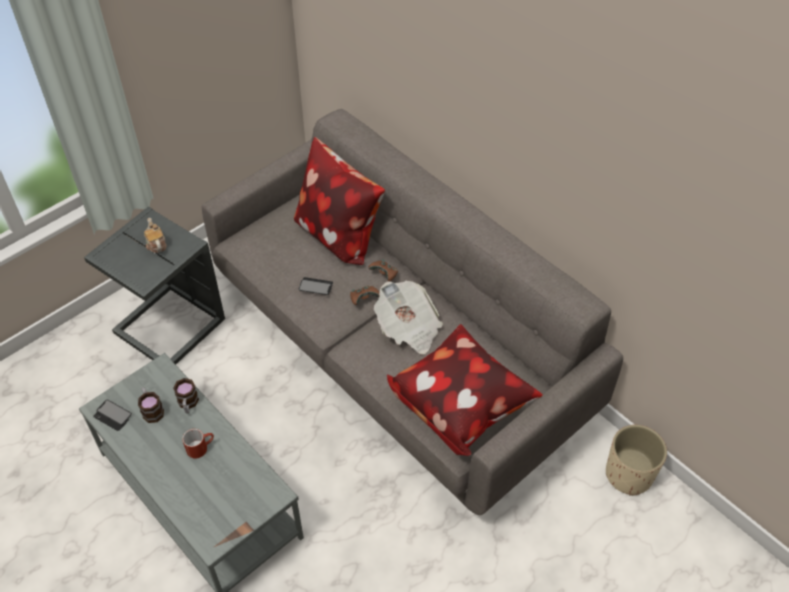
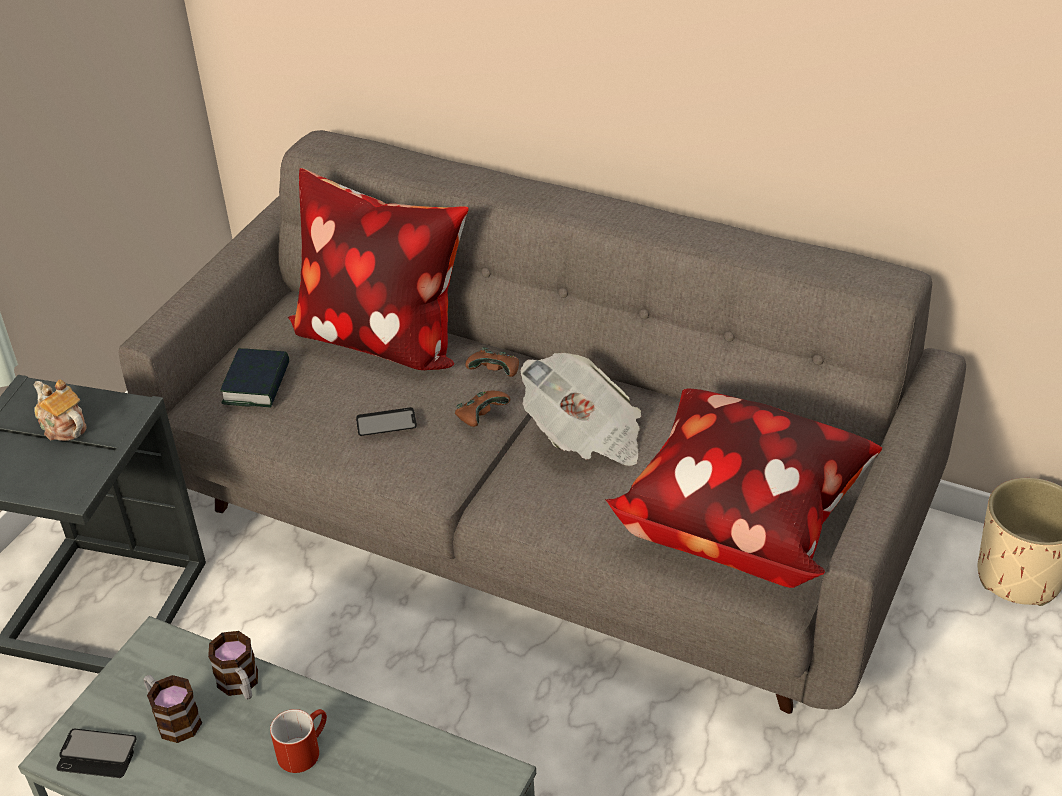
camera: 20 degrees left, 10 degrees down
none -> book [220,348,289,408]

